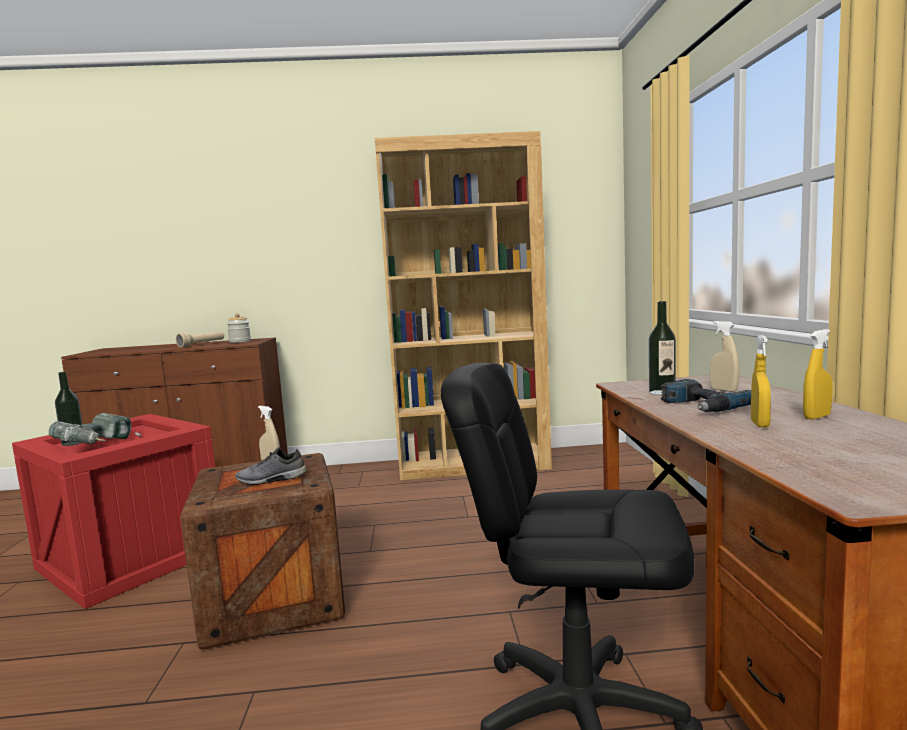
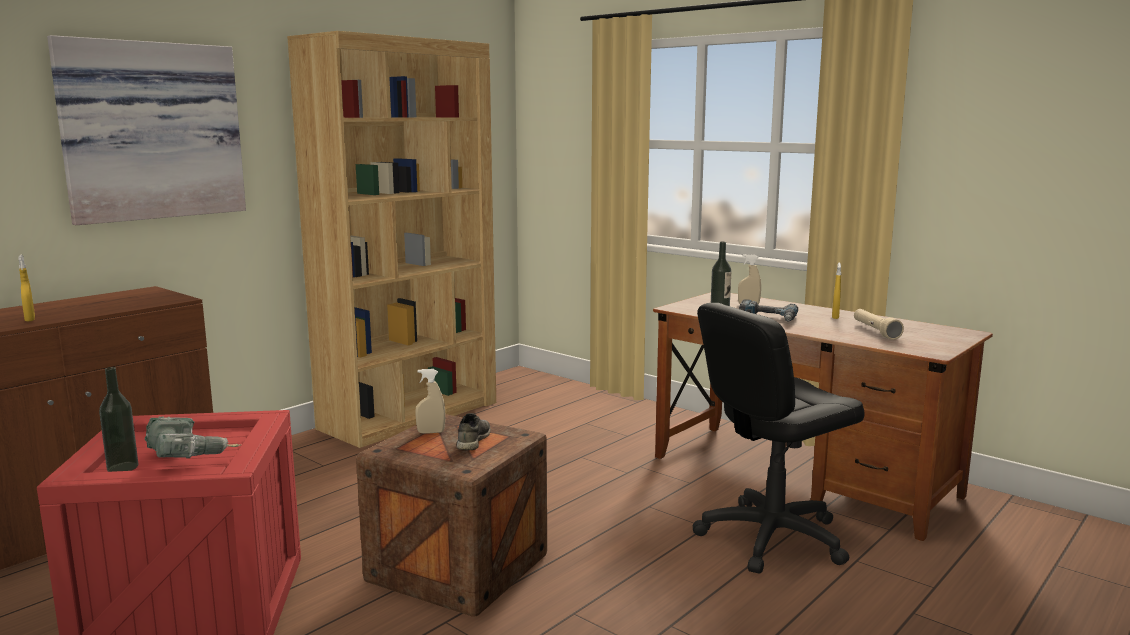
camera: 45 degrees left, 5 degrees up
beige flashlight [176,331,224,348] -> beige flashlight moved to [854,309,904,340]
jar [227,313,251,343] -> none
grey shoe [235,447,307,485] -> grey shoe turned 150 degrees clockwise [456,413,491,450]
yellow spray bottle [751,335,771,427] -> yellow spray bottle moved to [18,255,35,321]
none -> picture [47,35,246,225]

